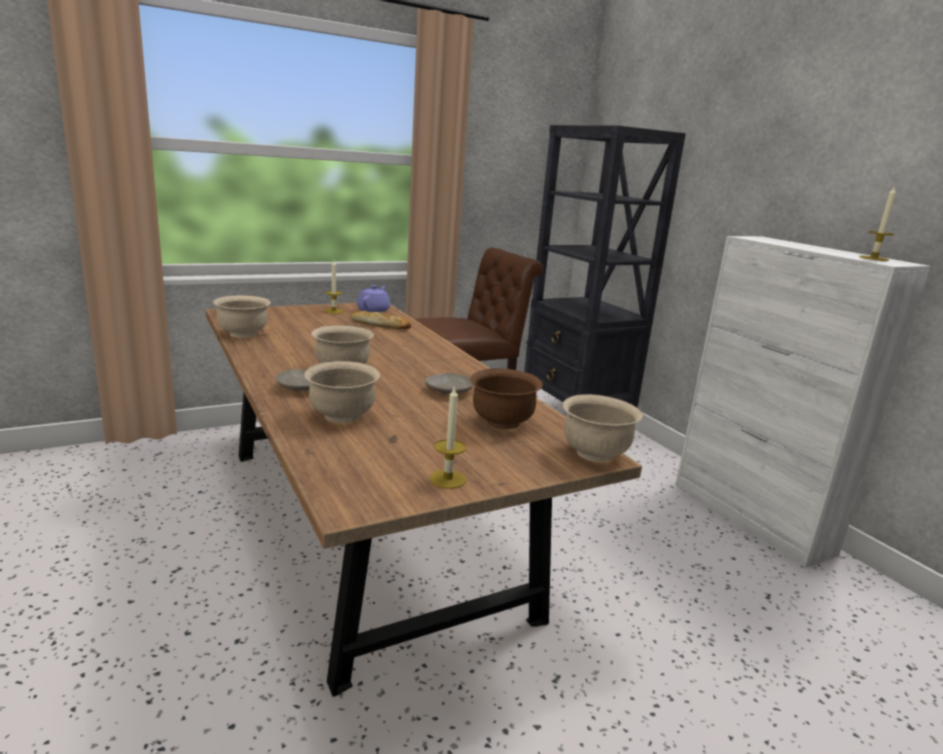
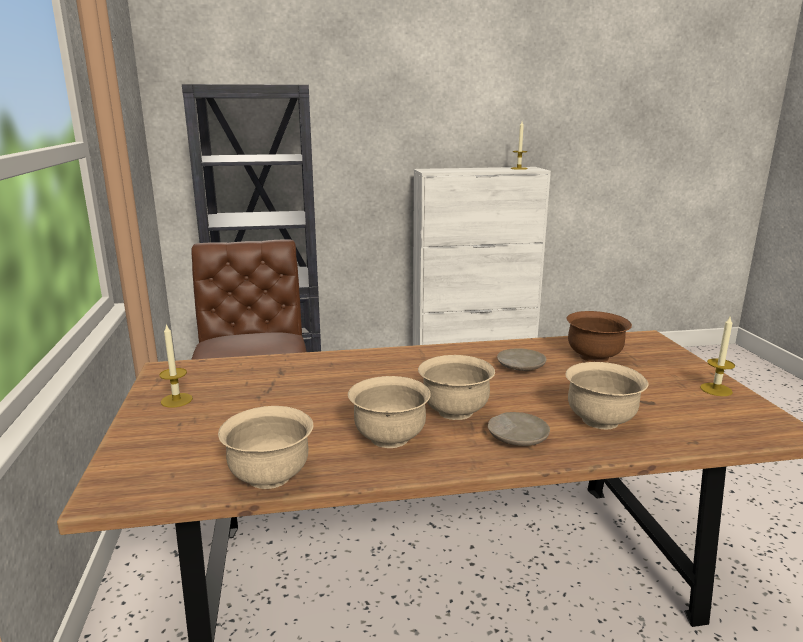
camera: 70 degrees left, 0 degrees up
bread [350,311,411,329] -> none
purple teapot [357,285,390,312] -> none
beige bowl [563,394,643,462] -> beige bowl moved to [348,376,431,448]

